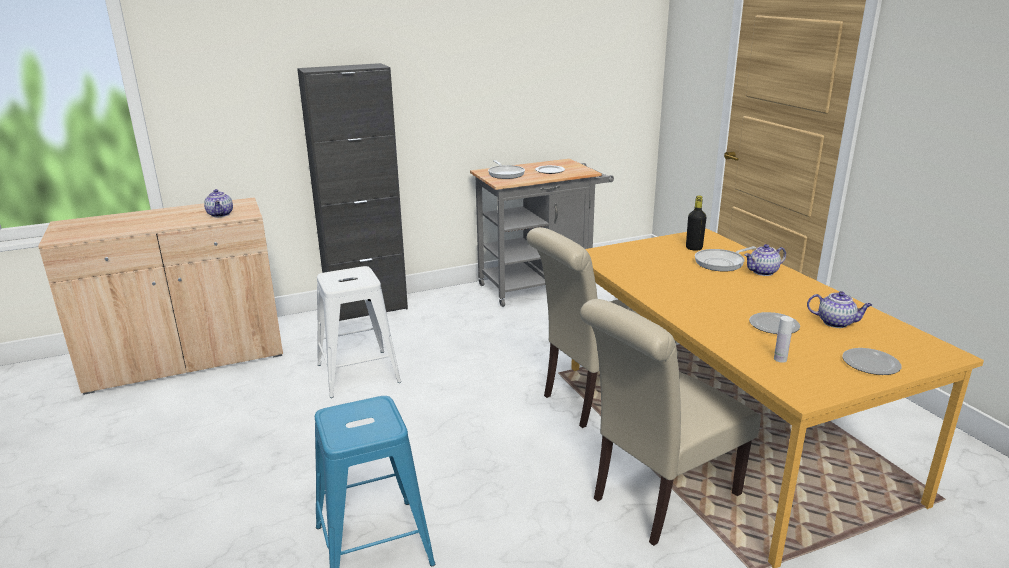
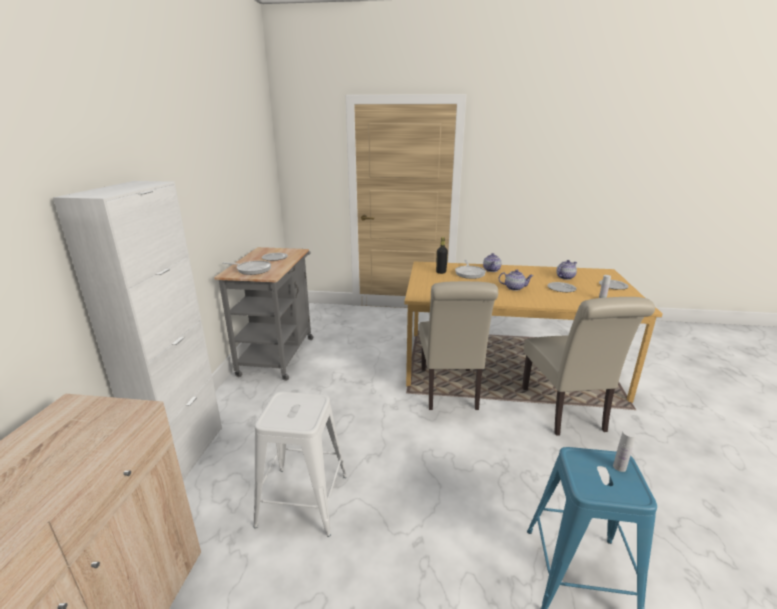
camera: 60 degrees left, 0 degrees up
teapot [204,189,233,217] -> teapot moved to [499,270,533,291]
black cabinet [297,63,408,321] -> white cabinet [53,181,222,481]
none -> white bottle [613,429,636,472]

